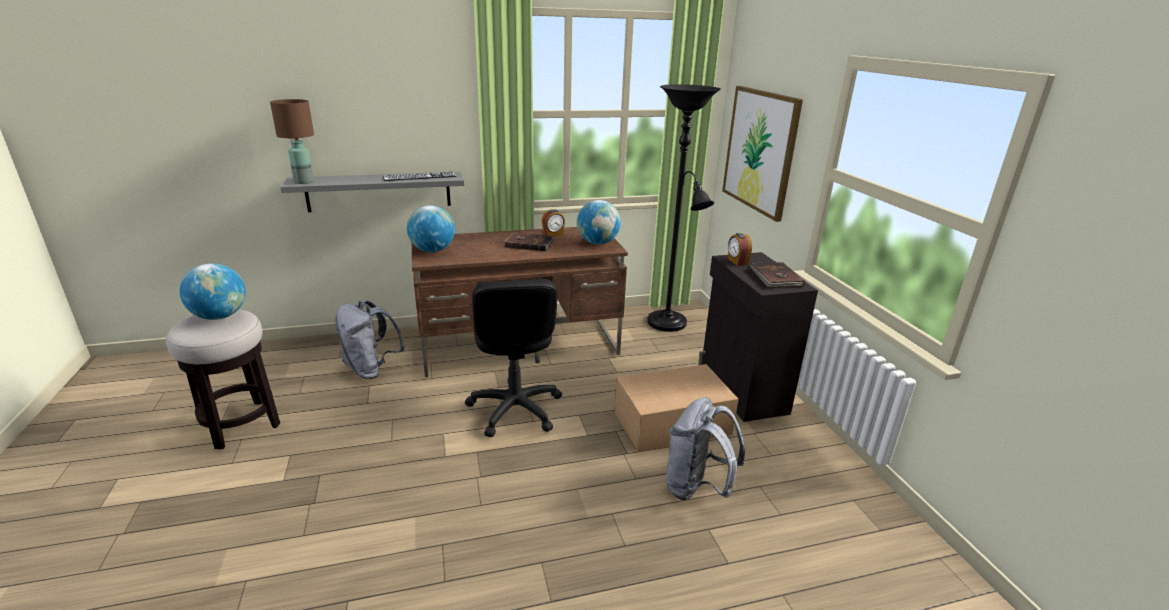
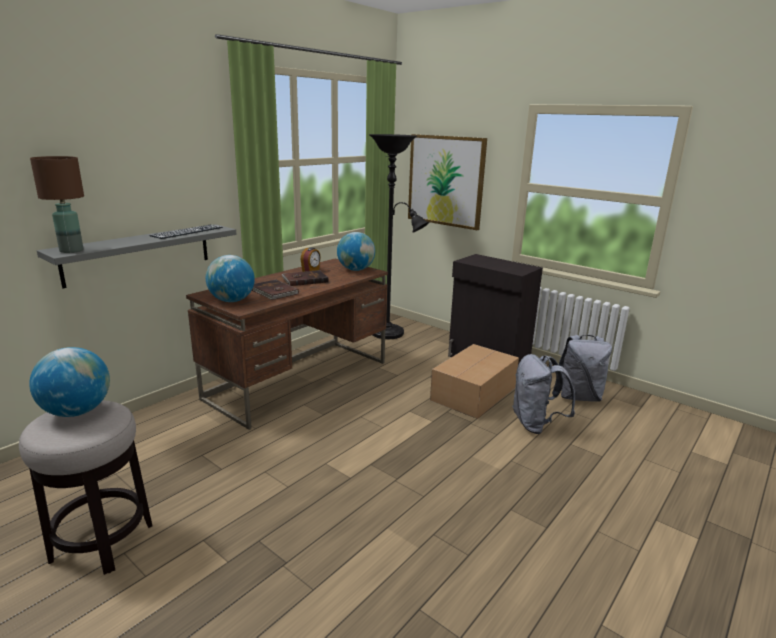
camera: 35 degrees left, 5 degrees down
grey backpack [336,301,405,379] -> grey backpack moved to [559,335,612,402]
black office chair [465,279,562,437] -> none
alarm clock [728,233,752,266] -> none
brown book [750,262,805,288] -> brown book moved to [252,279,299,300]

